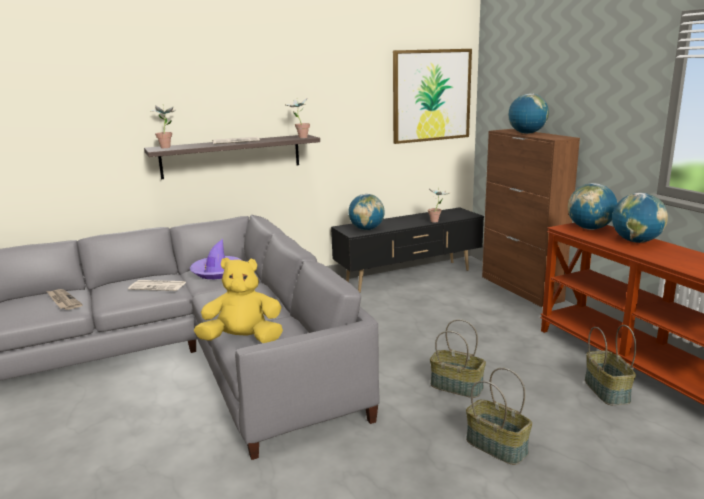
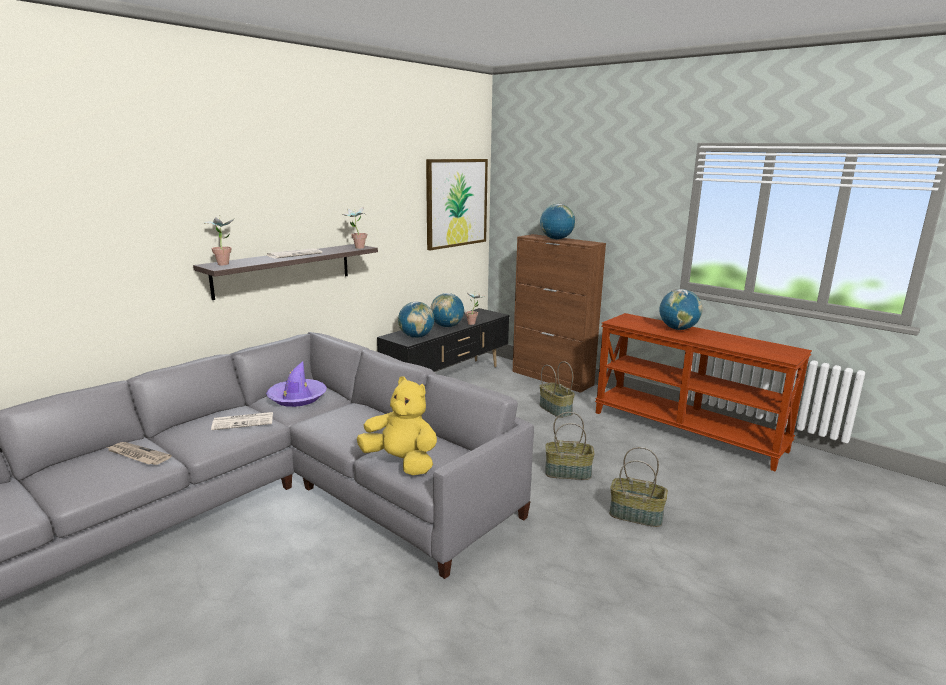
camera: 25 degrees left, 0 degrees up
yellow plush toy [194,258,283,343] -> yellow plush toy turned 60 degrees clockwise [357,376,437,475]
globe [568,183,617,230] -> globe moved to [430,293,464,327]
basket [585,325,636,405] -> basket moved to [540,361,575,418]

